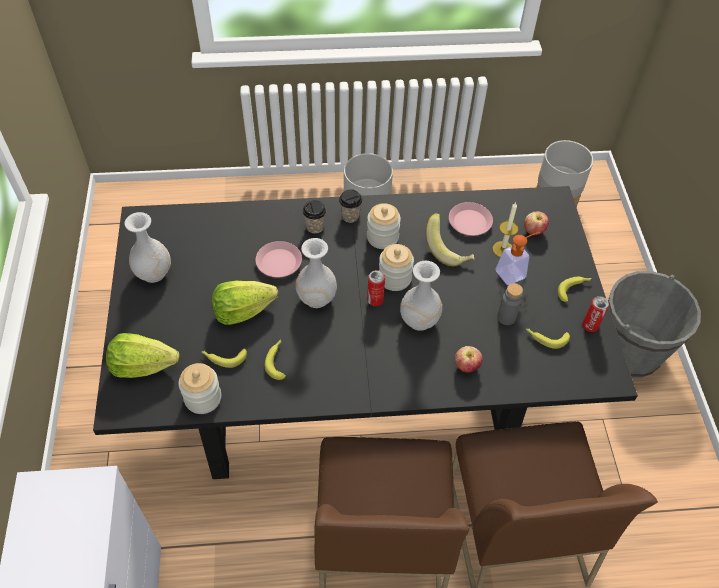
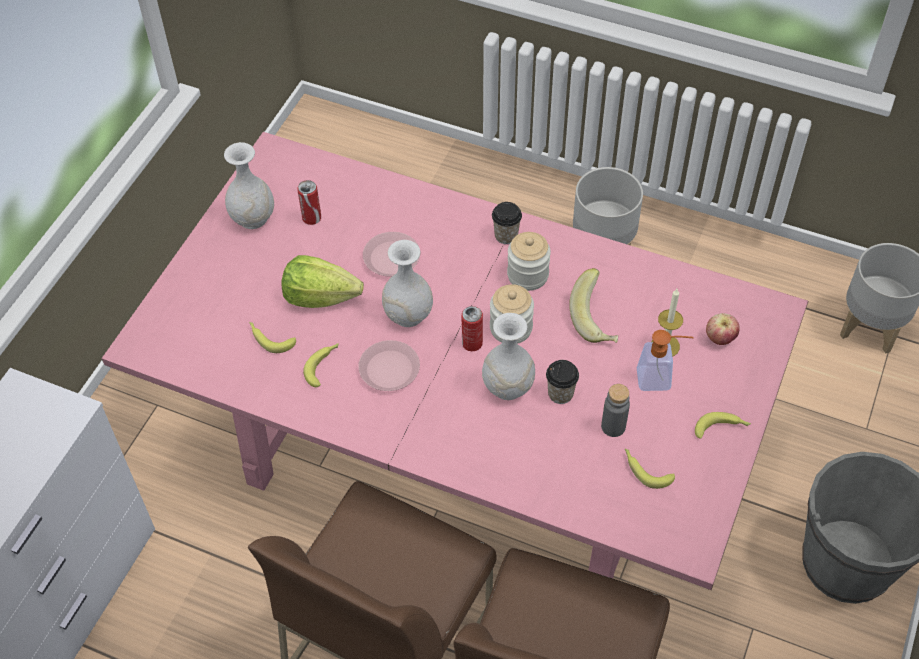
camera: 30 degrees right, 0 degrees up
black dining table [93,186,638,479] -> pink dining table [102,132,809,590]
lettuce [106,333,179,378] -> none
jar [179,363,221,414] -> none
cup [302,200,326,234] -> cup moved to [546,360,579,404]
pink plate [449,202,493,236] -> pink plate moved to [358,340,420,391]
apple [455,346,483,372] -> none
can [582,296,609,332] -> can moved to [297,180,321,225]

